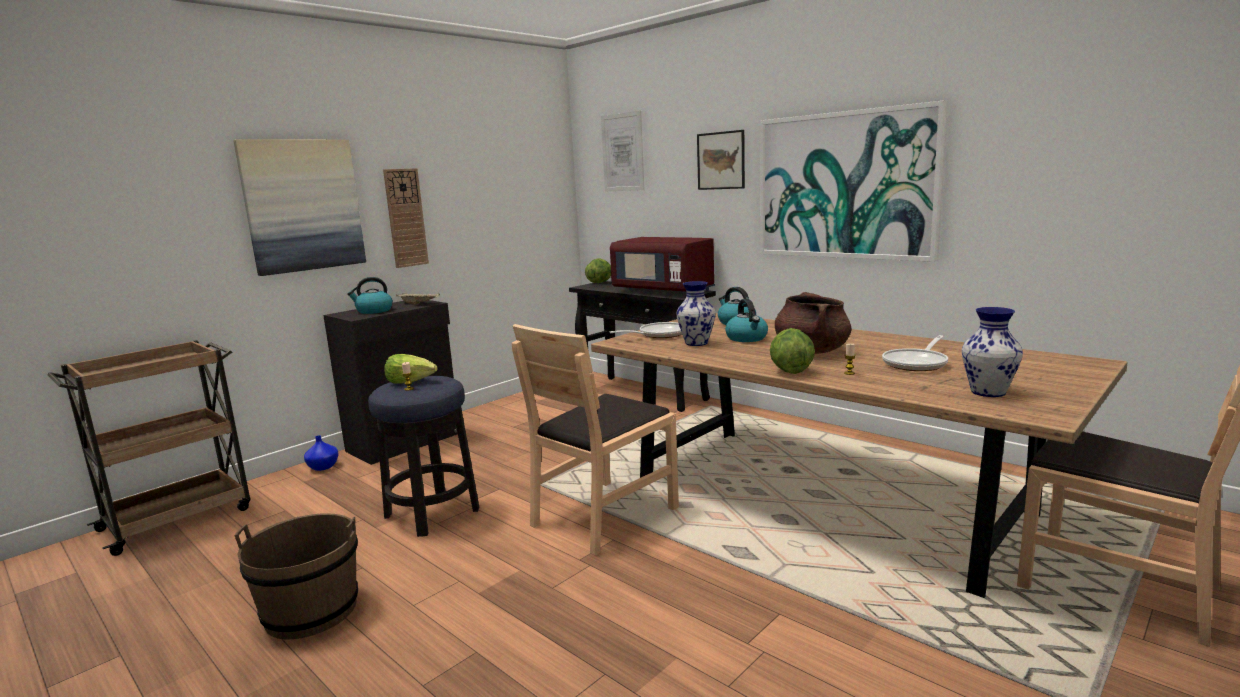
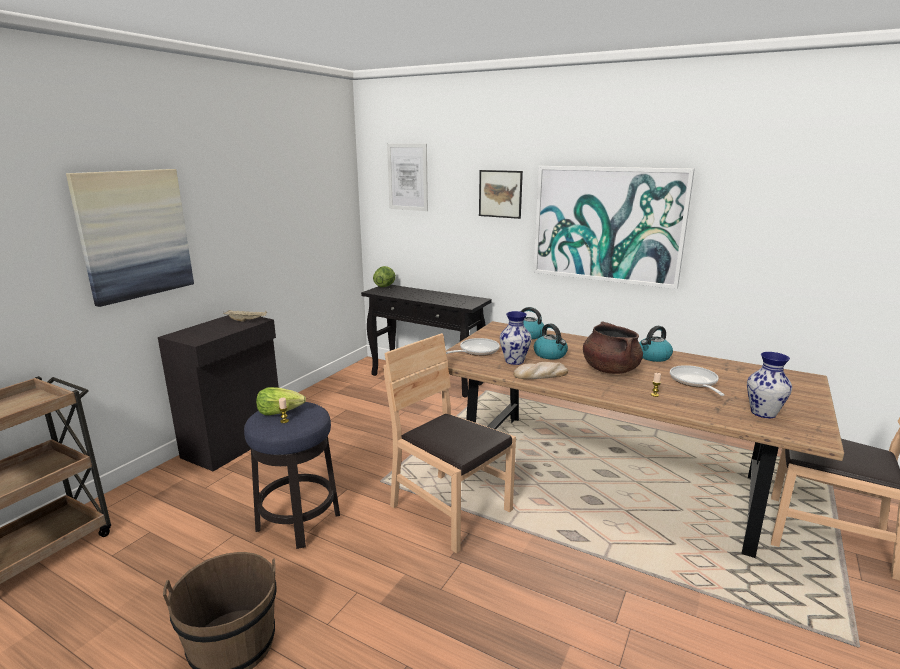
camera: 15 degrees left, 5 degrees up
blue vase [304,435,339,471] -> none
kettle [347,277,393,314] -> kettle moved to [639,326,673,362]
wall clock [383,168,429,268] -> none
brown chair [512,324,679,556] -> brown chair turned 105 degrees clockwise [383,333,516,554]
red microwave [610,237,715,292] -> none
lettuce [770,328,815,374] -> none
frying pan [882,335,948,371] -> frying pan turned 150 degrees clockwise [670,365,725,396]
none -> bread [513,362,568,379]

